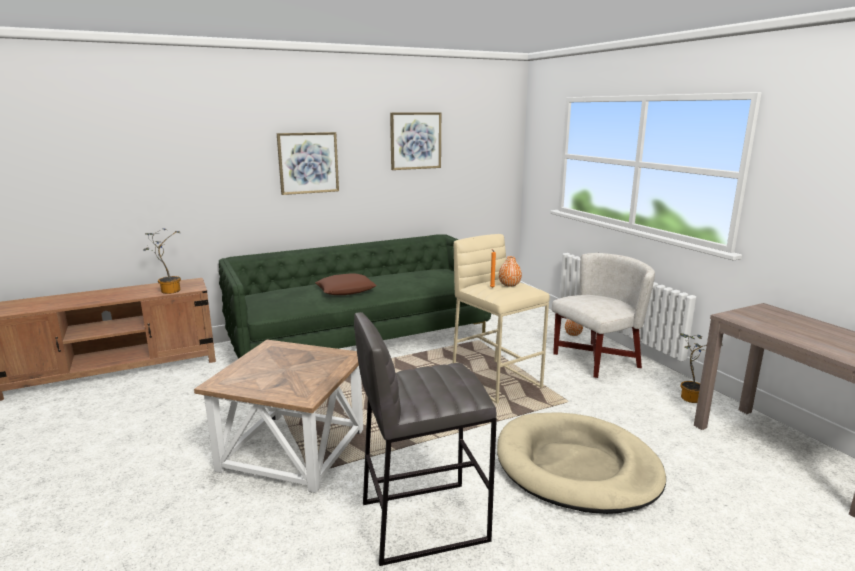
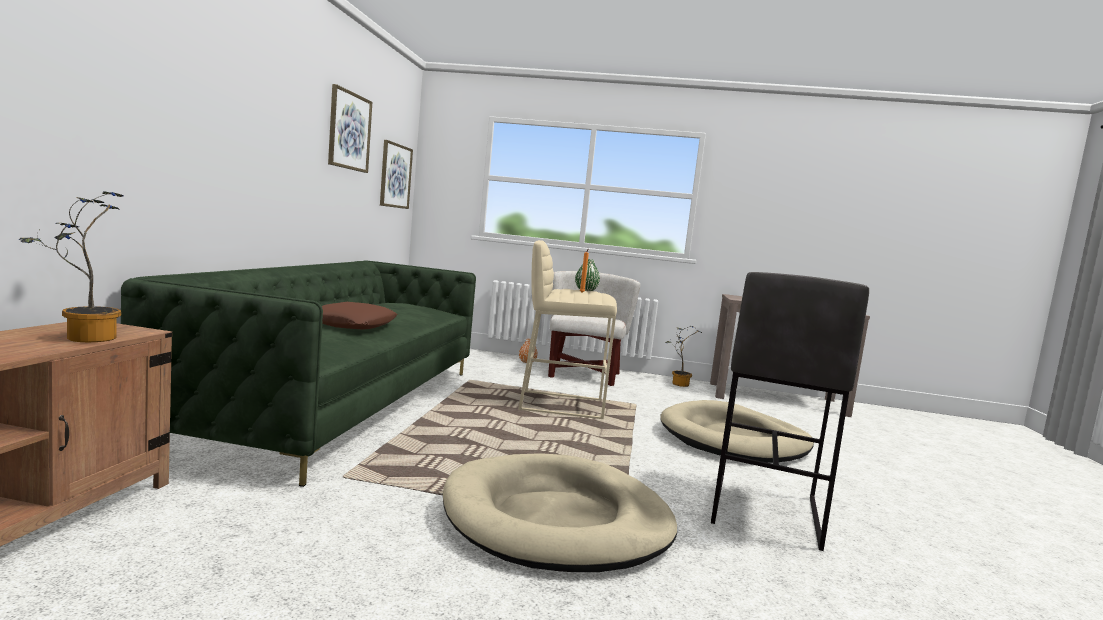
camera: 55 degrees left, 10 degrees down
brown side table [194,340,363,493] -> beige dog bed [443,454,677,572]
picture [277,132,339,195] -> picture moved to [380,140,413,209]
orange vase [499,256,522,287] -> green vase [575,259,600,291]

